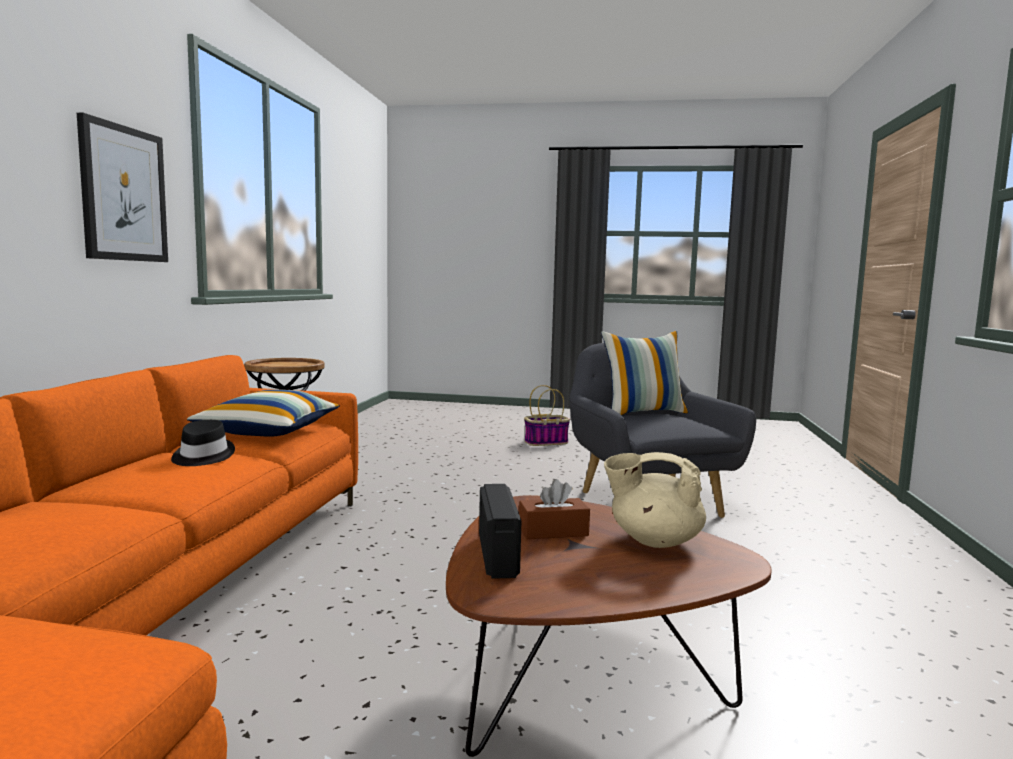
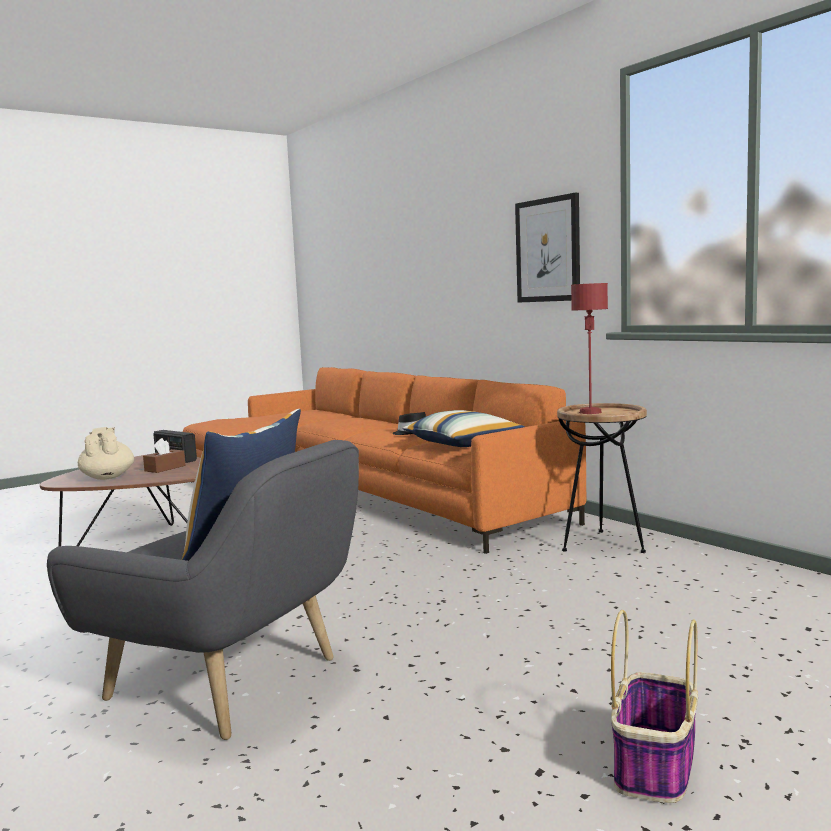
camera: 135 degrees right, 0 degrees up
beige teapot [604,452,706,548] -> beige teapot turned 75 degrees counterclockwise [78,427,134,480]
none -> red table lamp [571,283,608,414]

